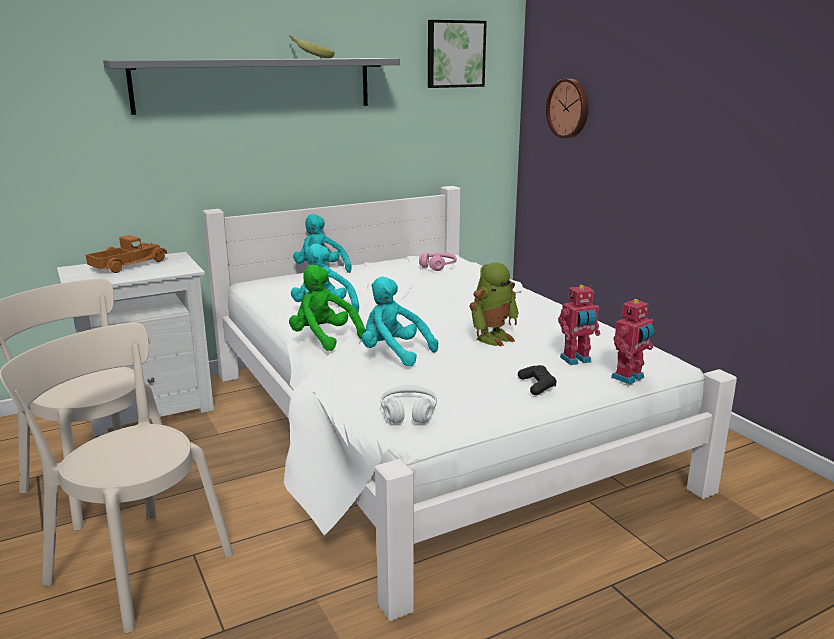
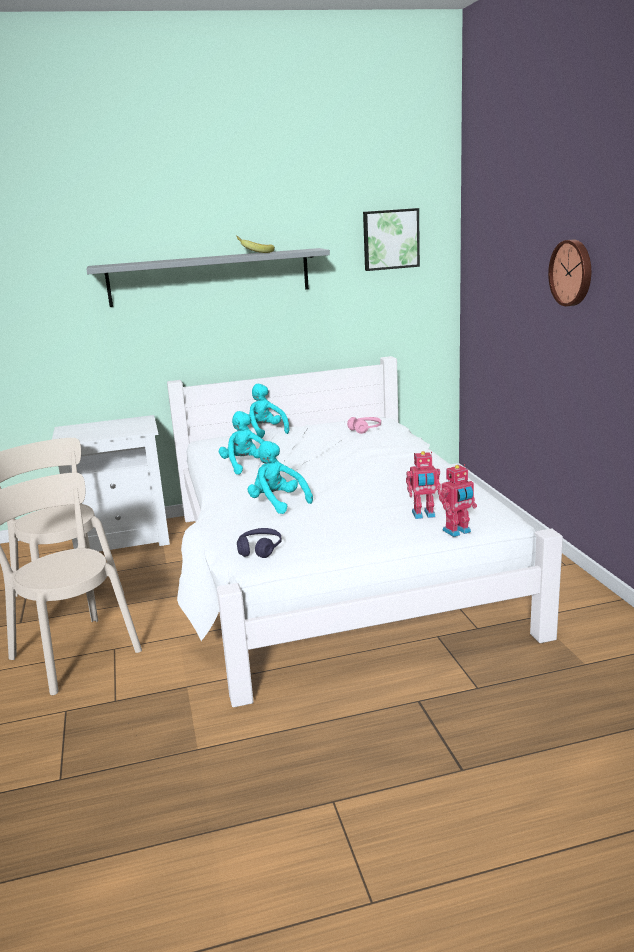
camera: 15 degrees right, 0 degrees up
toy truck [86,235,167,273] -> none
green plush toy [289,265,366,351] -> none
white headphones [381,385,437,424] -> purple headphones [237,528,282,558]
toy robot [470,262,519,346] -> none
black game controller [518,365,557,395] -> none
wall clock [546,79,589,138] -> wall clock moved to [548,240,591,306]

